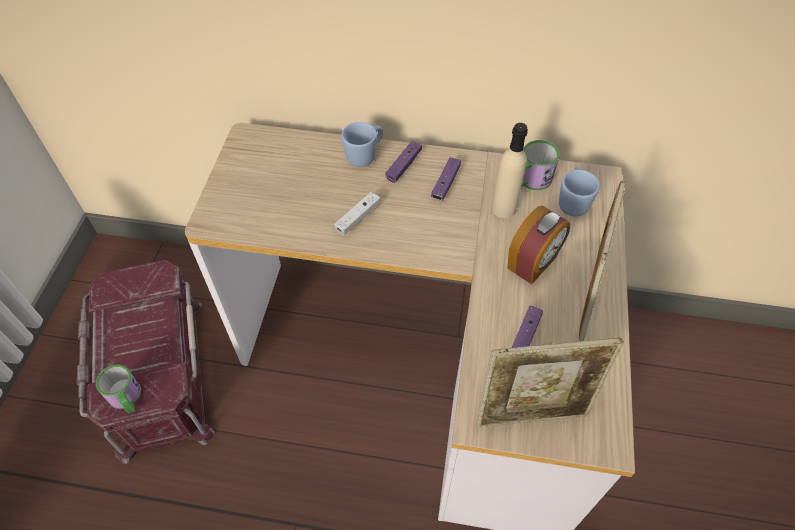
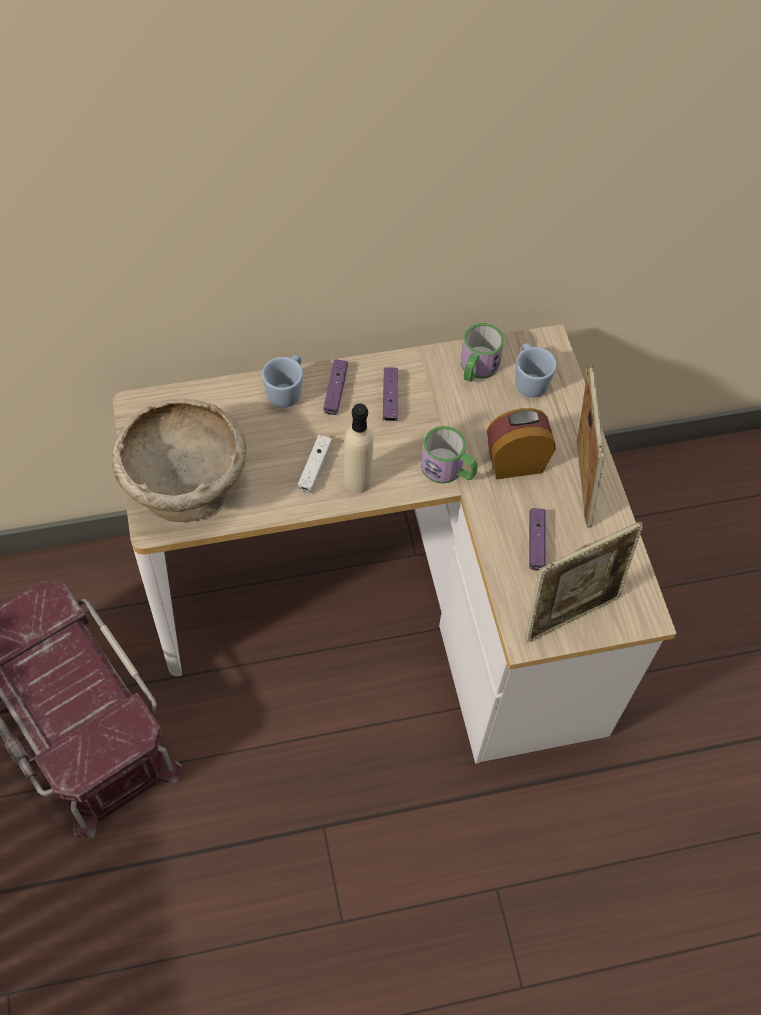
camera: 25 degrees left, 5 degrees up
mug [96,364,141,414] -> mug moved to [421,426,478,484]
beige bottle [492,123,528,218] -> beige bottle moved to [344,403,373,493]
alarm clock [507,205,571,285] -> alarm clock turned 120 degrees counterclockwise [487,408,556,479]
none -> beige bowl [112,399,246,522]

